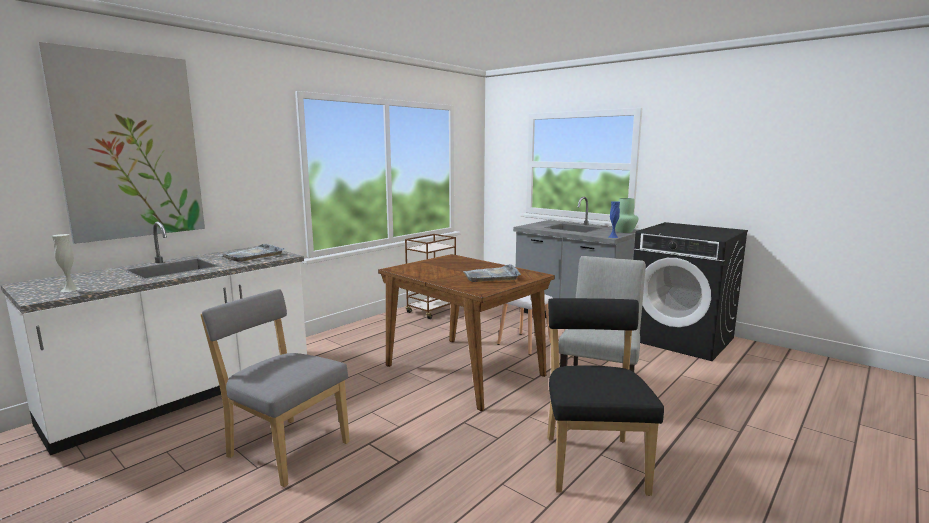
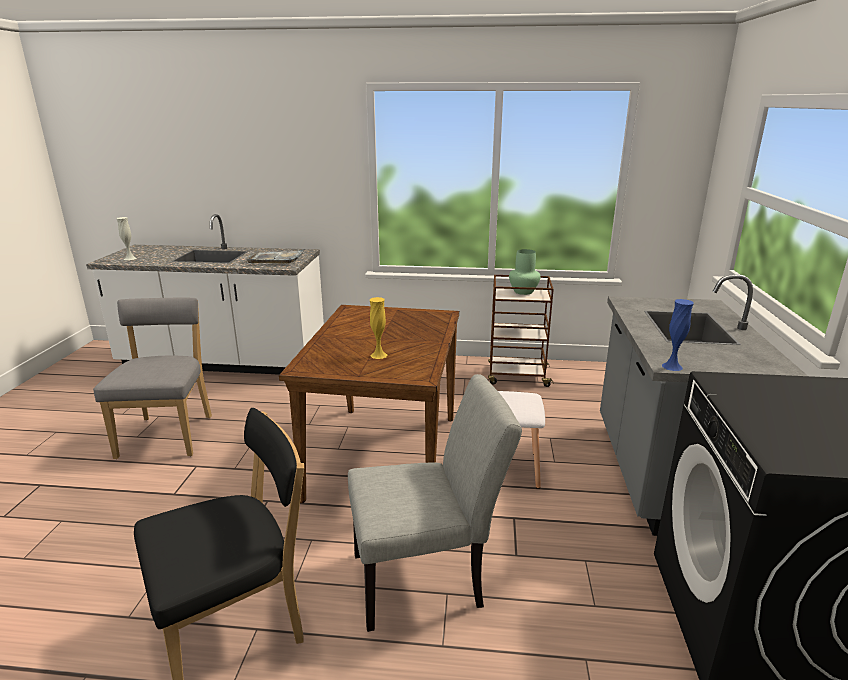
camera: 55 degrees right, 10 degrees up
picture [38,42,205,244] -> none
grey tray [463,264,521,282] -> yellow vase [370,297,387,359]
green vase [615,198,638,233] -> green vase moved to [509,249,541,295]

